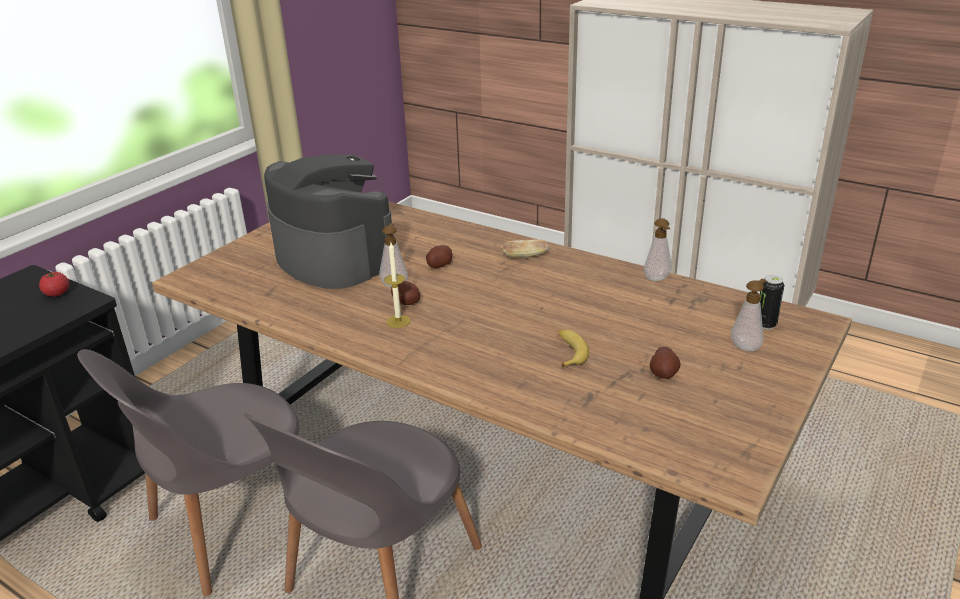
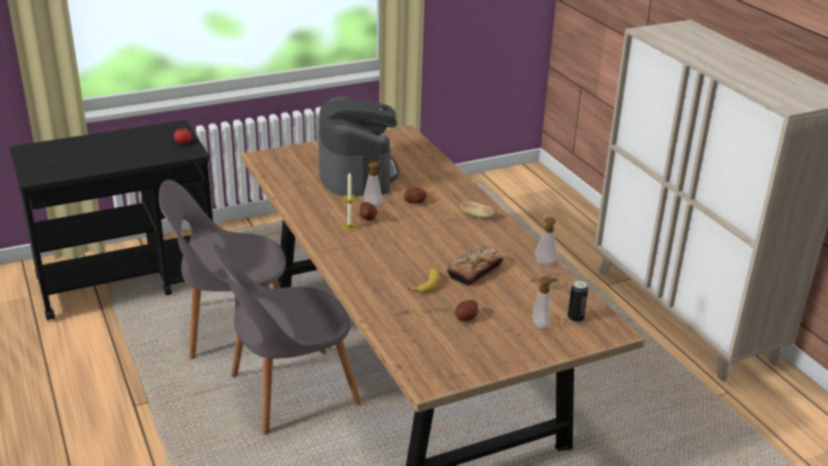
camera: 30 degrees right, 0 degrees up
none -> bread [447,245,504,286]

